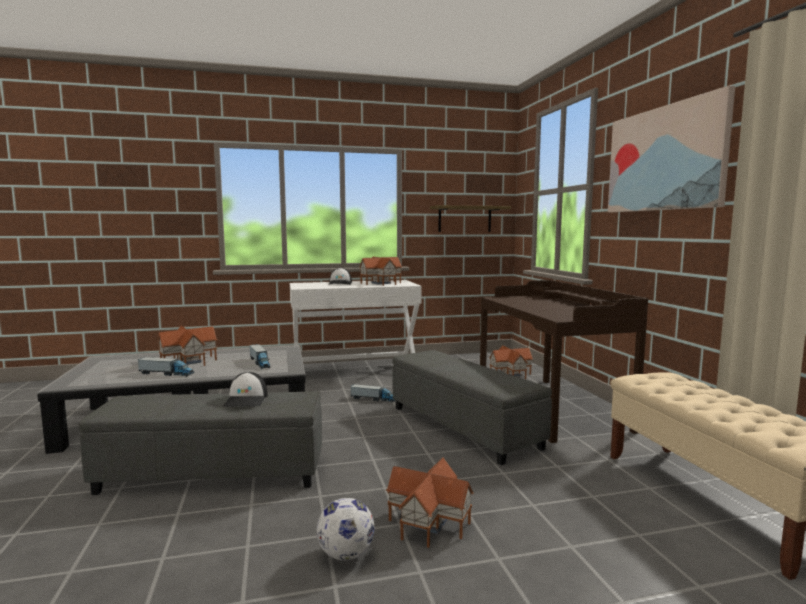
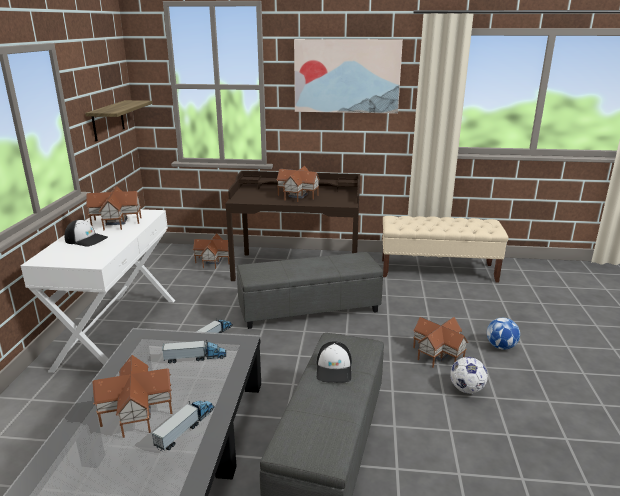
camera: 70 degrees left, 15 degrees up
cap [223,372,268,407] -> cap turned 75 degrees clockwise [317,341,352,383]
none -> toy house [276,166,320,202]
none -> football [487,318,520,350]

